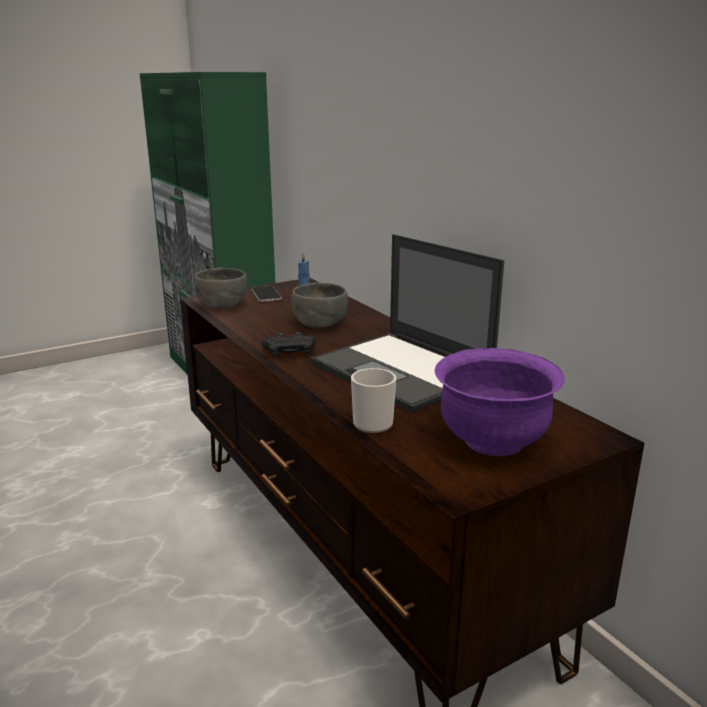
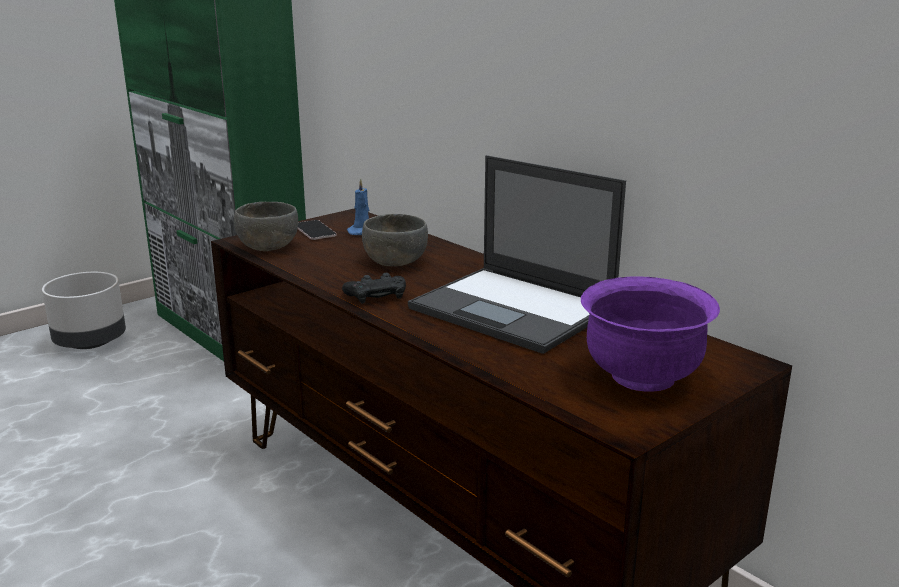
camera: 10 degrees left, 0 degrees up
mug [351,368,396,433] -> none
none -> grey planter [42,272,126,349]

